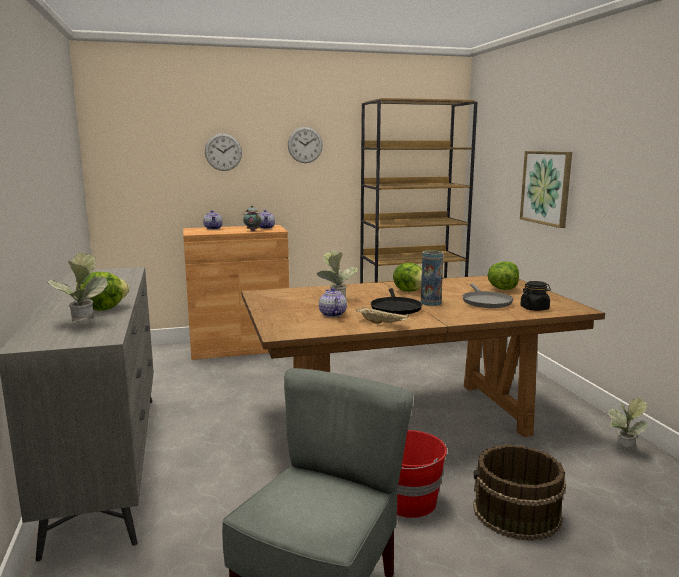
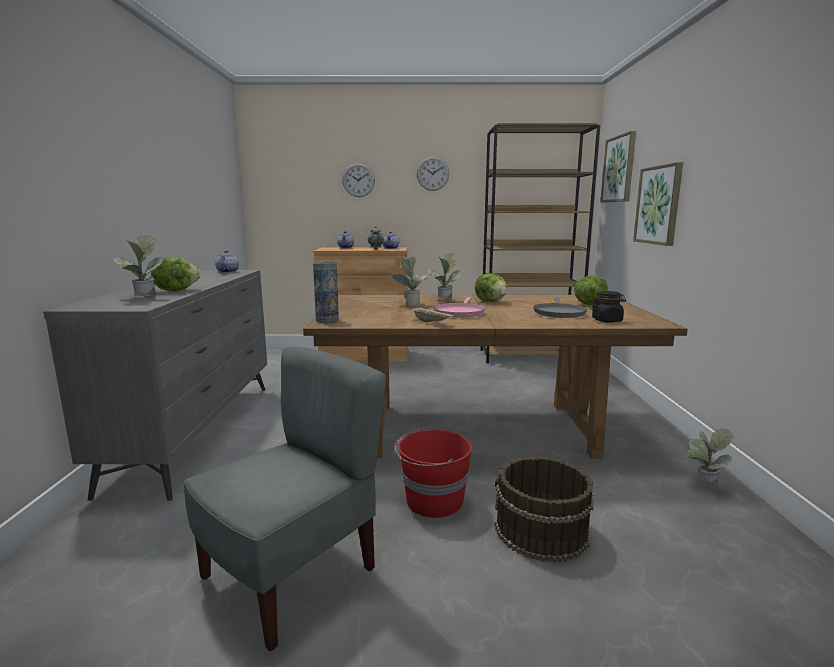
camera: 15 degrees right, 0 degrees up
teapot [319,288,347,317] -> teapot moved to [215,250,239,273]
black frying pan [371,288,422,315] -> pink frying pan [434,297,485,317]
vase [421,250,444,306] -> vase moved to [313,262,339,323]
none -> potted plant [428,253,462,299]
none -> picture [600,131,636,202]

